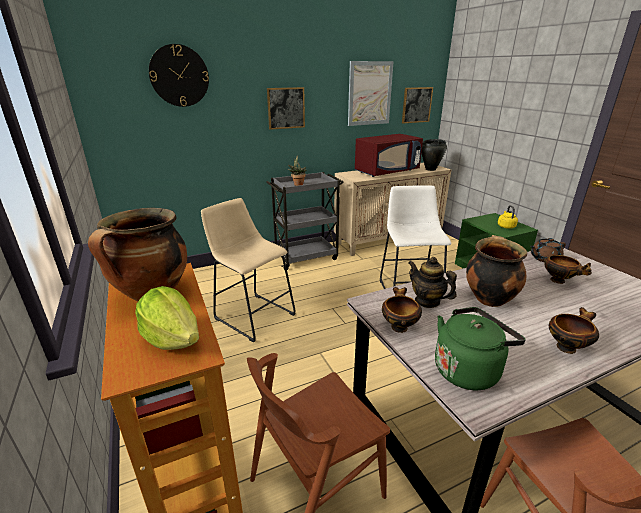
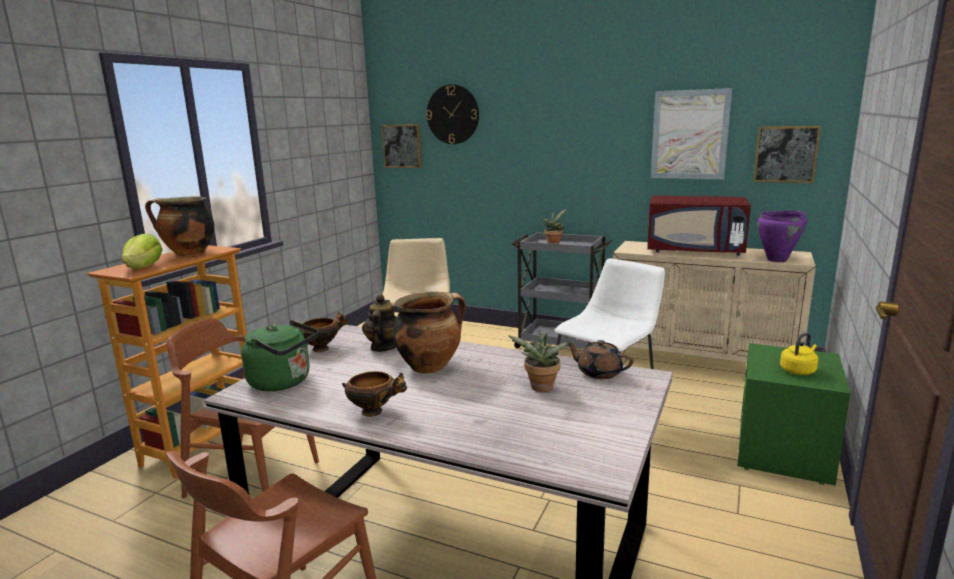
camera: 50 degrees right, 10 degrees down
picture [267,87,305,130] -> picture moved to [381,124,422,168]
black cooking pot [421,139,447,171] -> purple cooking pot [757,211,807,262]
bowl [543,255,592,284] -> potted plant [508,330,569,392]

